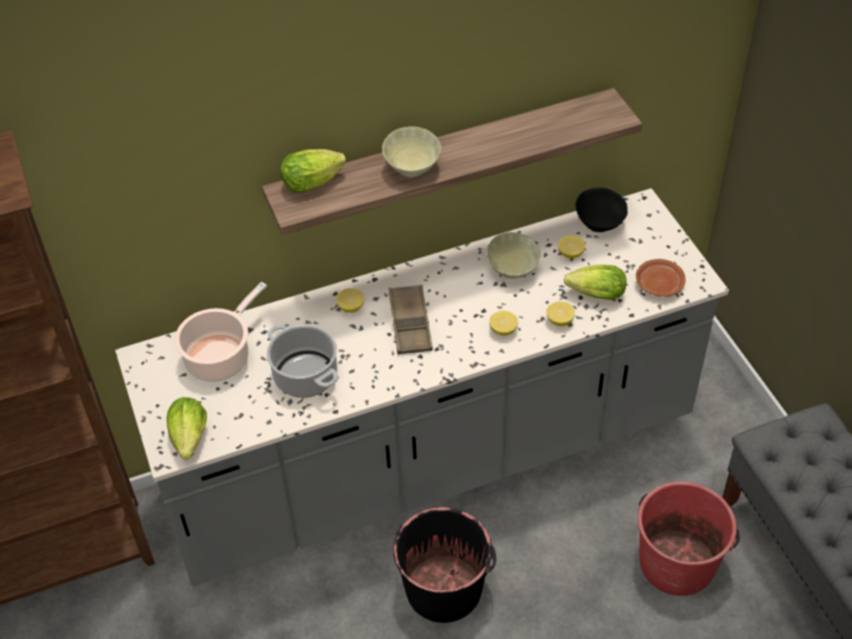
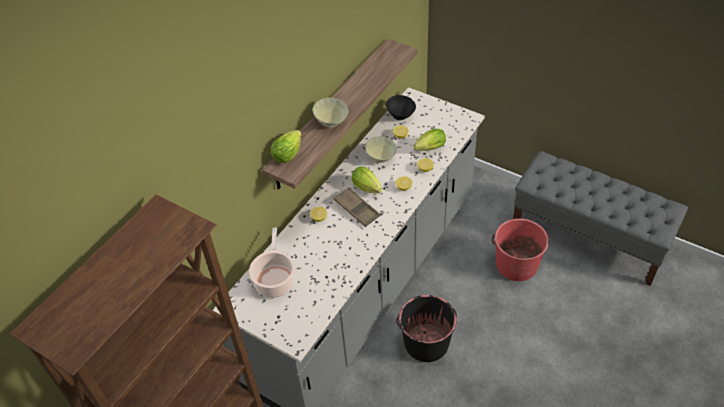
camera: 35 degrees left, 0 degrees up
lettuce [167,397,207,460] -> lettuce moved to [352,167,382,193]
cooking pot [267,325,338,398] -> none
brown plate [636,259,686,297] -> none

